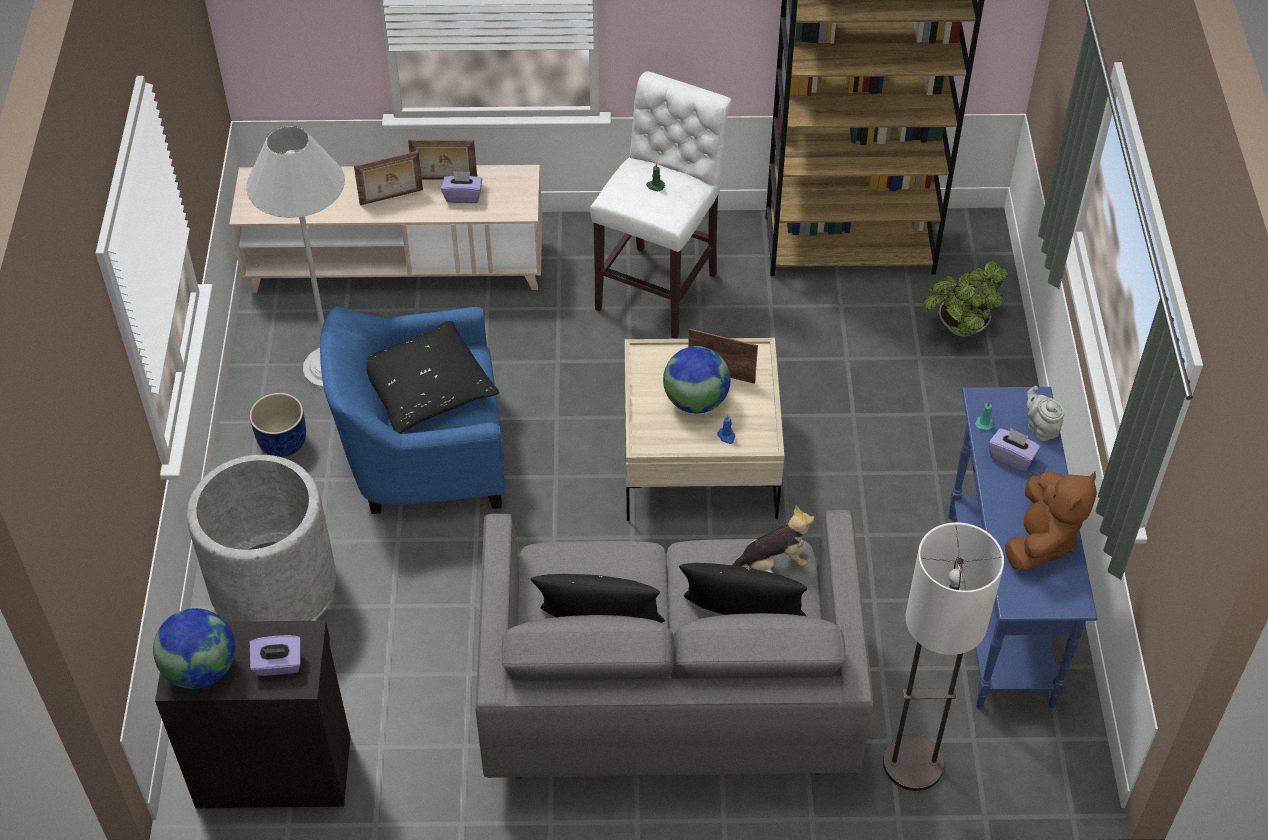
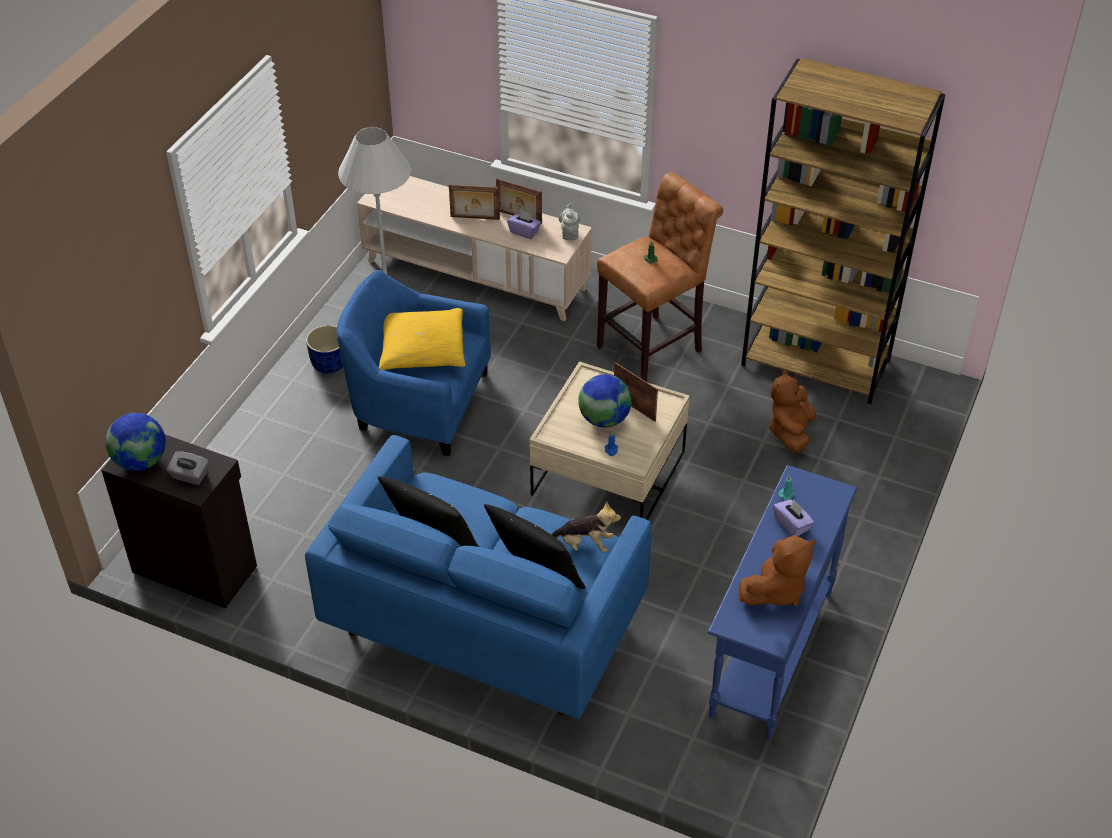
camera: 25 degrees right, 5 degrees down
grey planter [187,455,336,622] -> none
purple tissue box [250,635,301,676] -> grey tissue box [167,451,209,485]
black pillow [366,321,499,434] -> yellow pillow [379,308,465,370]
grey sofa [476,510,873,779] -> blue sofa [305,435,652,719]
white stool [590,72,732,339] -> brown stool [597,172,723,382]
floor lamp [883,522,1004,791] -> none
potted plant [923,260,1009,337] -> none
grey teapot [1026,386,1064,441] -> grey teapot moved to [559,203,581,240]
none -> brown plush toy [769,370,816,452]

